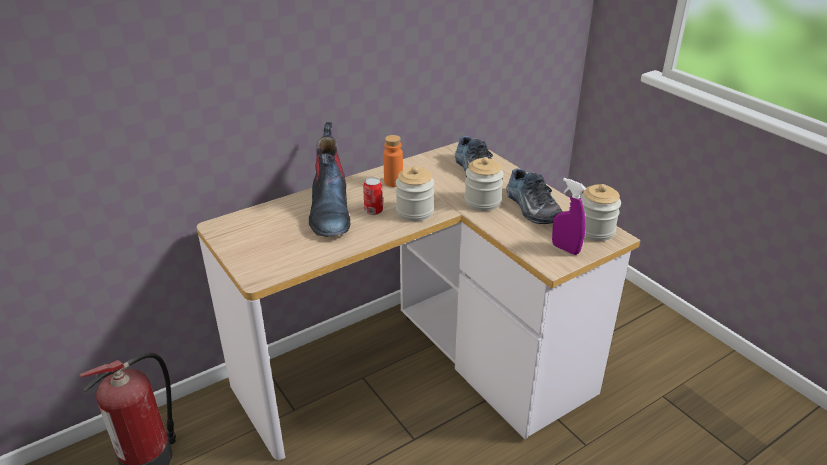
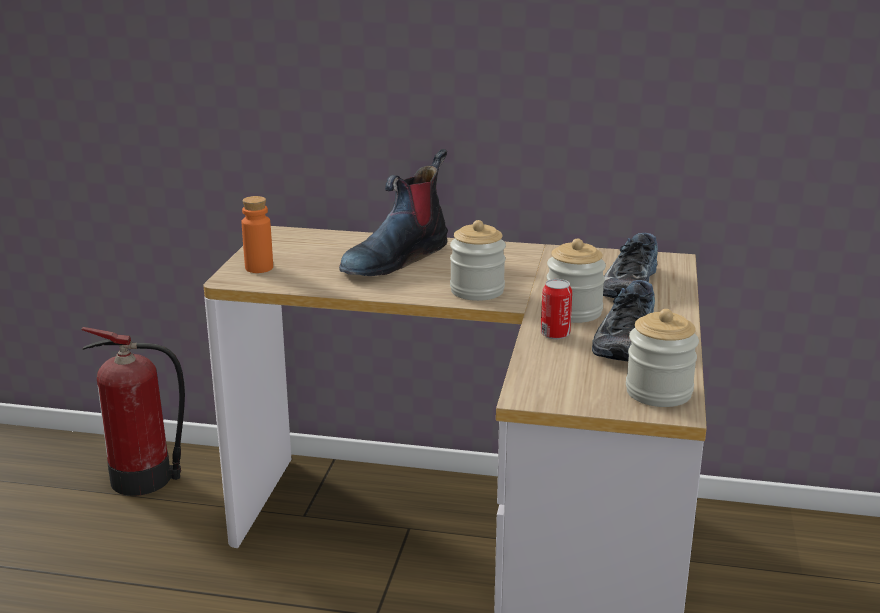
camera: 45 degrees right, 10 degrees down
can [363,177,383,215] -> can moved to [540,279,572,339]
orange bottle [383,135,403,187] -> orange bottle moved to [241,196,273,273]
purple spray bottle [552,178,586,255] -> none

